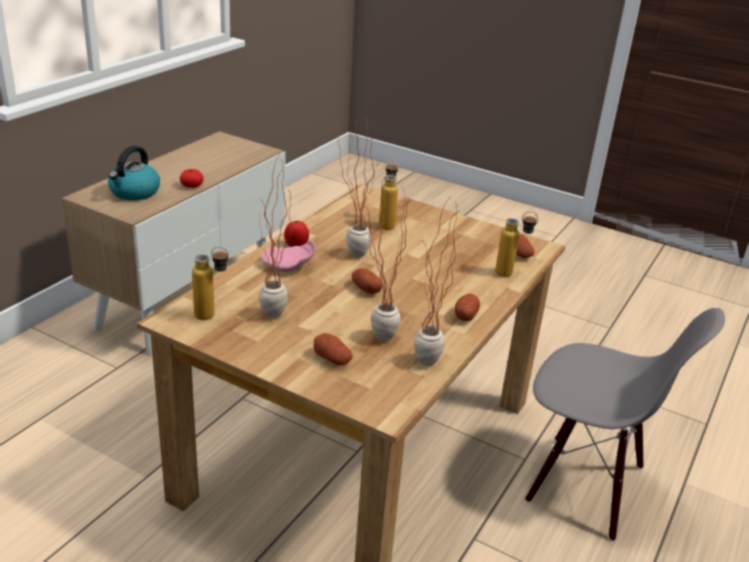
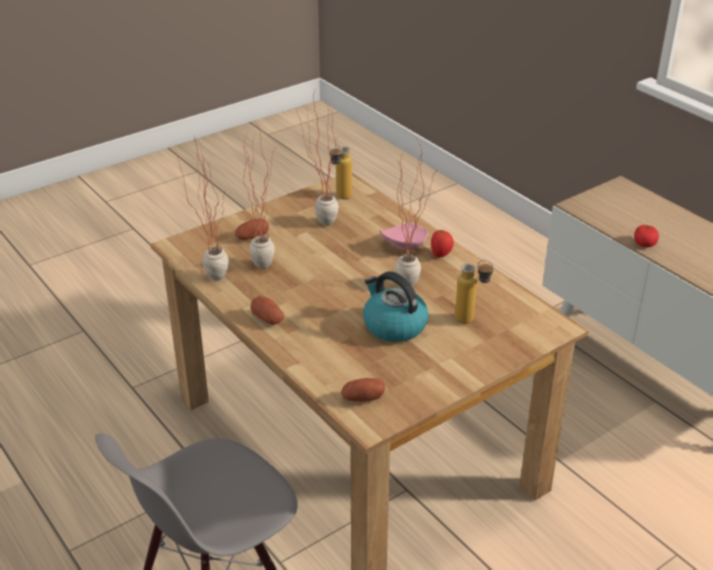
camera: 115 degrees right, 5 degrees up
kettle [108,146,160,201] -> kettle moved to [363,271,428,342]
potato [352,268,383,294] -> none
bottle [495,211,538,277] -> none

